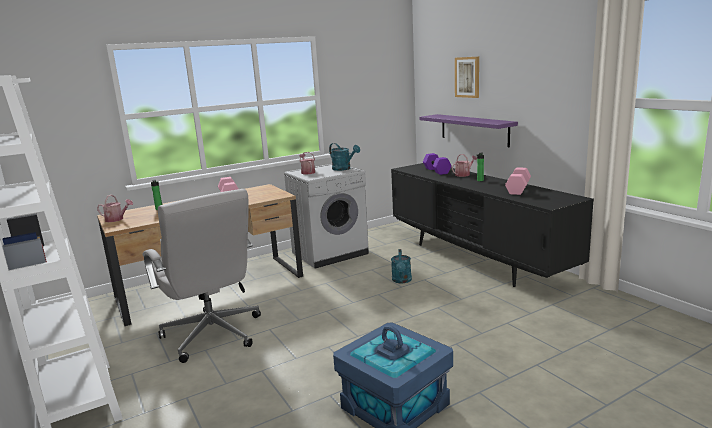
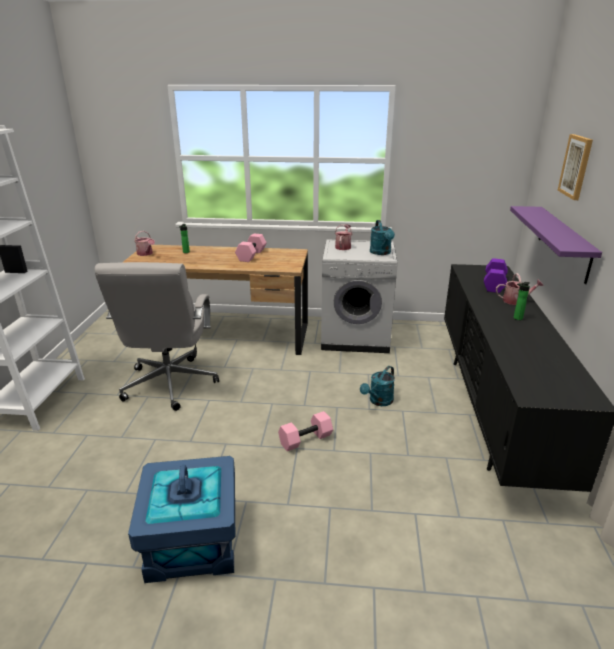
camera: 35 degrees right, 10 degrees up
pink dumbbell [505,167,531,195] -> pink dumbbell moved to [278,411,333,451]

